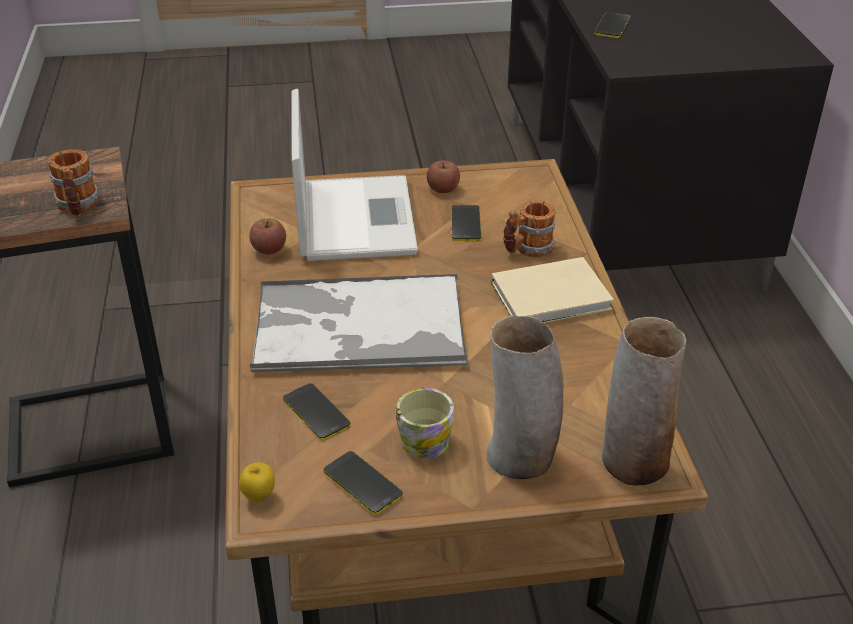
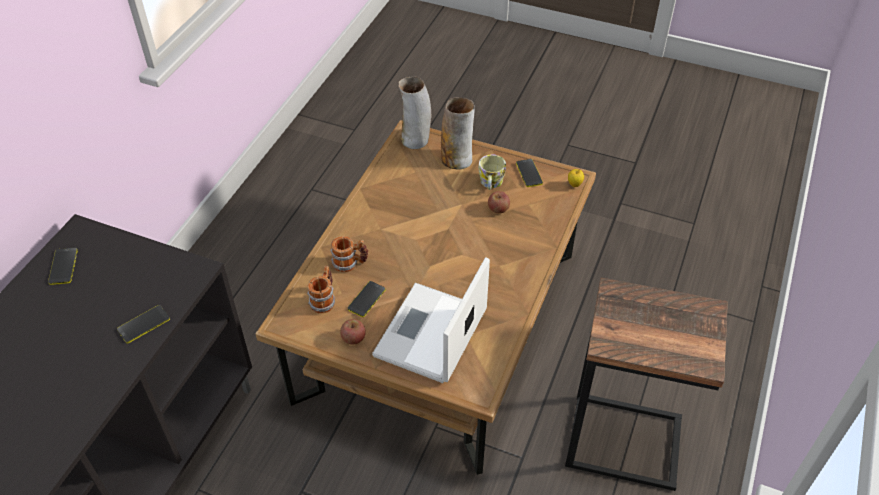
camera: 150 degrees left, 10 degrees up
mug [48,149,99,217] -> mug moved to [307,266,336,313]
apple [249,218,286,254] -> apple moved to [488,191,510,214]
tray [250,274,468,372] -> none
phone [283,383,351,440] -> phone moved to [48,248,78,285]
beige book [491,257,614,323] -> none

